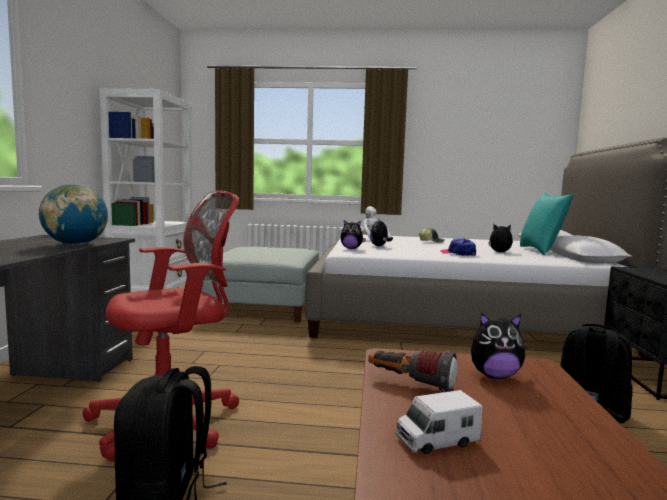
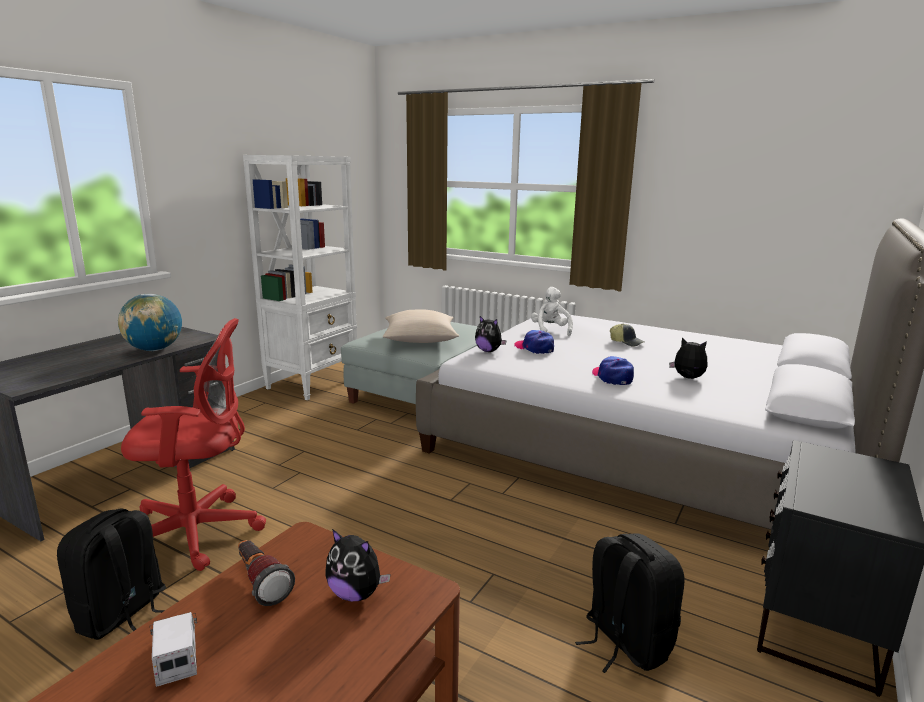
camera: 25 degrees right, 10 degrees up
plush toy [370,219,393,246] -> cap [514,330,554,354]
toy truck [395,390,483,454] -> toy truck turned 60 degrees clockwise [150,612,197,687]
turquoise pillow [520,193,573,255] -> none
none -> beige pillow [383,310,459,343]

